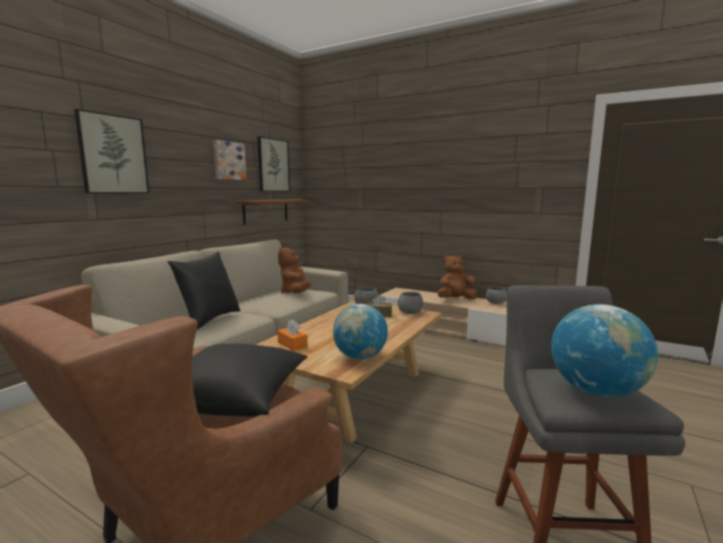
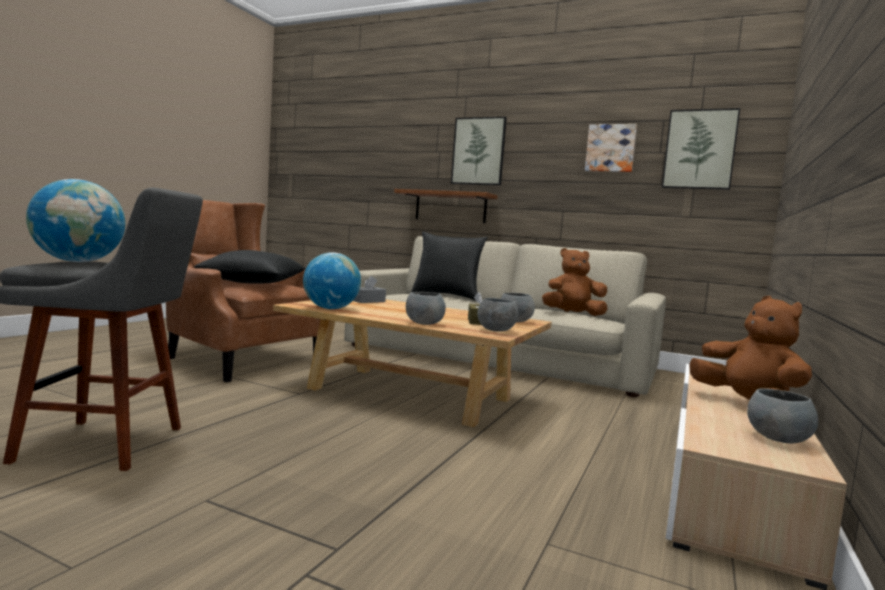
camera: 85 degrees right, 5 degrees down
brown shelf [236,199,309,224] -> brown shelf moved to [394,189,498,223]
orange tissue box [277,320,308,351] -> grey tissue box [353,276,386,303]
none -> grey bowl [406,292,446,325]

